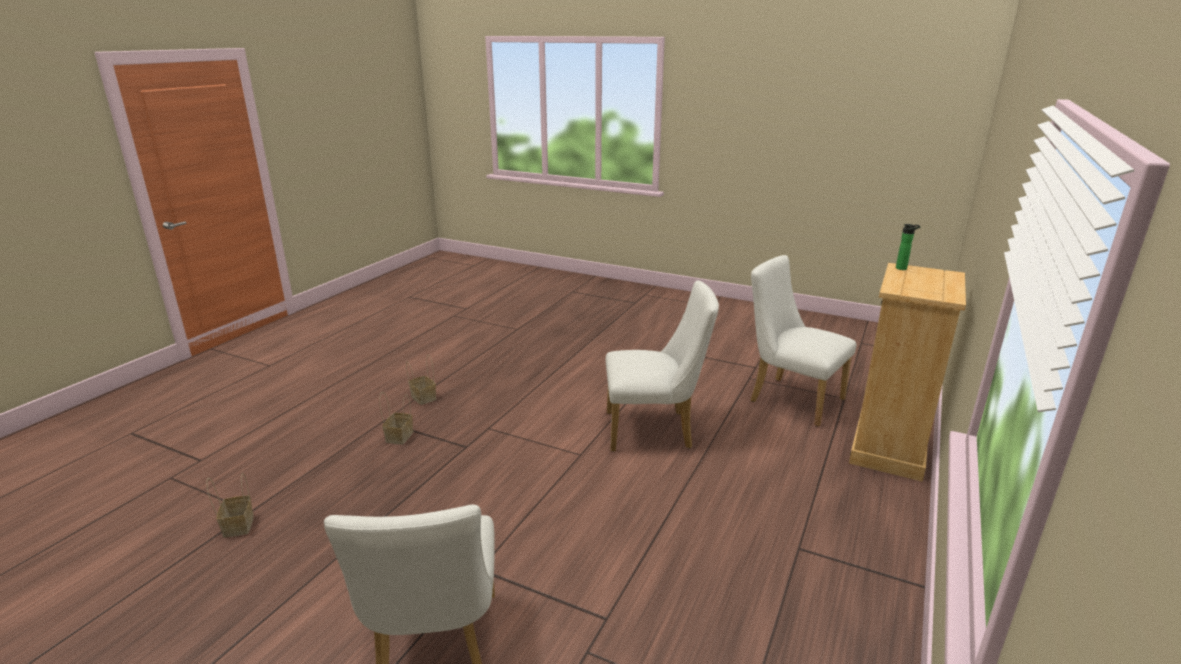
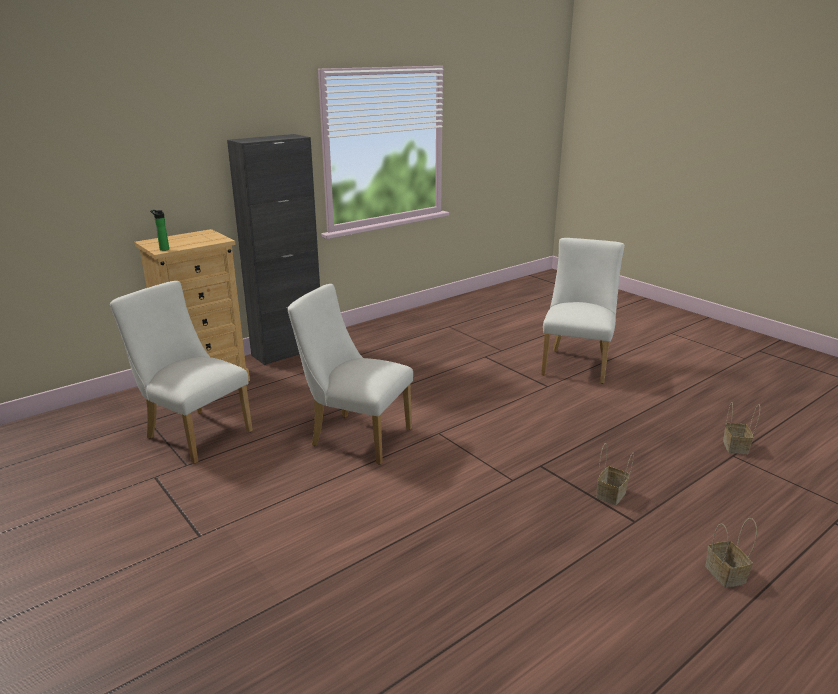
camera: 155 degrees left, 0 degrees up
basket [406,355,436,405] -> basket moved to [705,518,757,588]
white chair [751,255,857,427] -> white chair turned 150 degrees clockwise [110,281,253,464]
none -> black cabinet [227,134,320,365]

